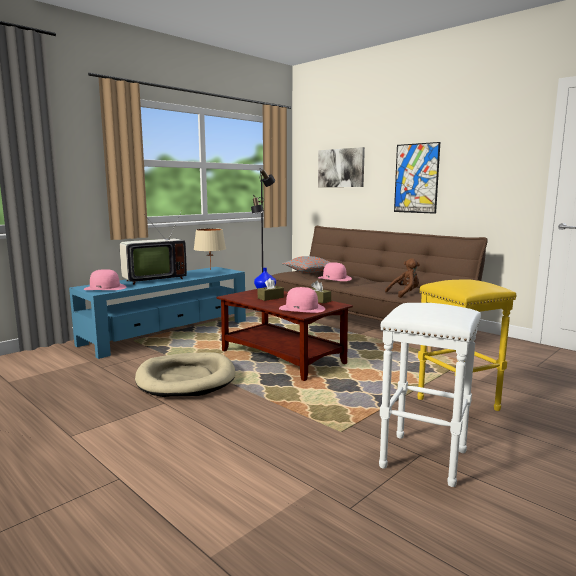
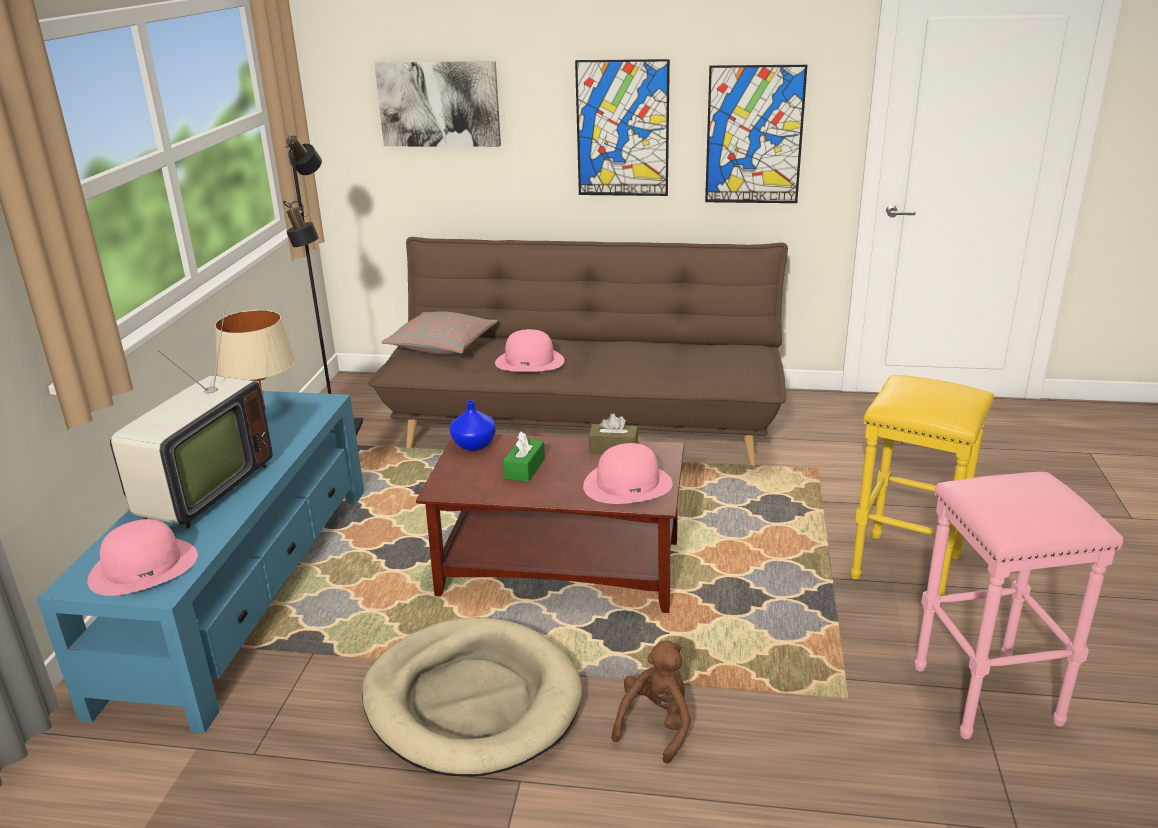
camera: 35 degrees left, 15 degrees up
brown tissue box [258,278,284,301] -> green tissue box [503,432,545,482]
white stool [379,303,481,487] -> pink stool [914,472,1123,739]
brown plush toy [385,258,420,298] -> brown plush toy moved to [612,640,691,763]
none -> picture [705,65,807,203]

